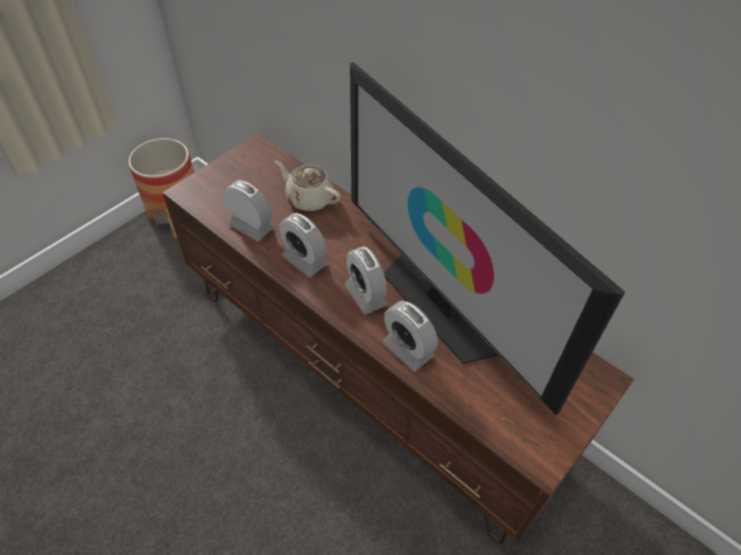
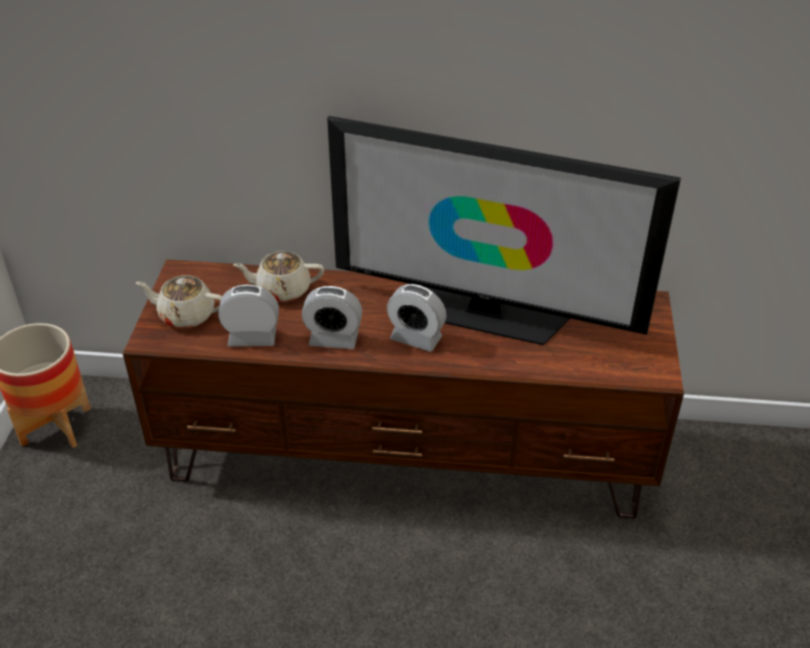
camera: 35 degrees left, 10 degrees down
alarm clock [383,301,438,371] -> none
none -> beige teapot [135,276,222,328]

